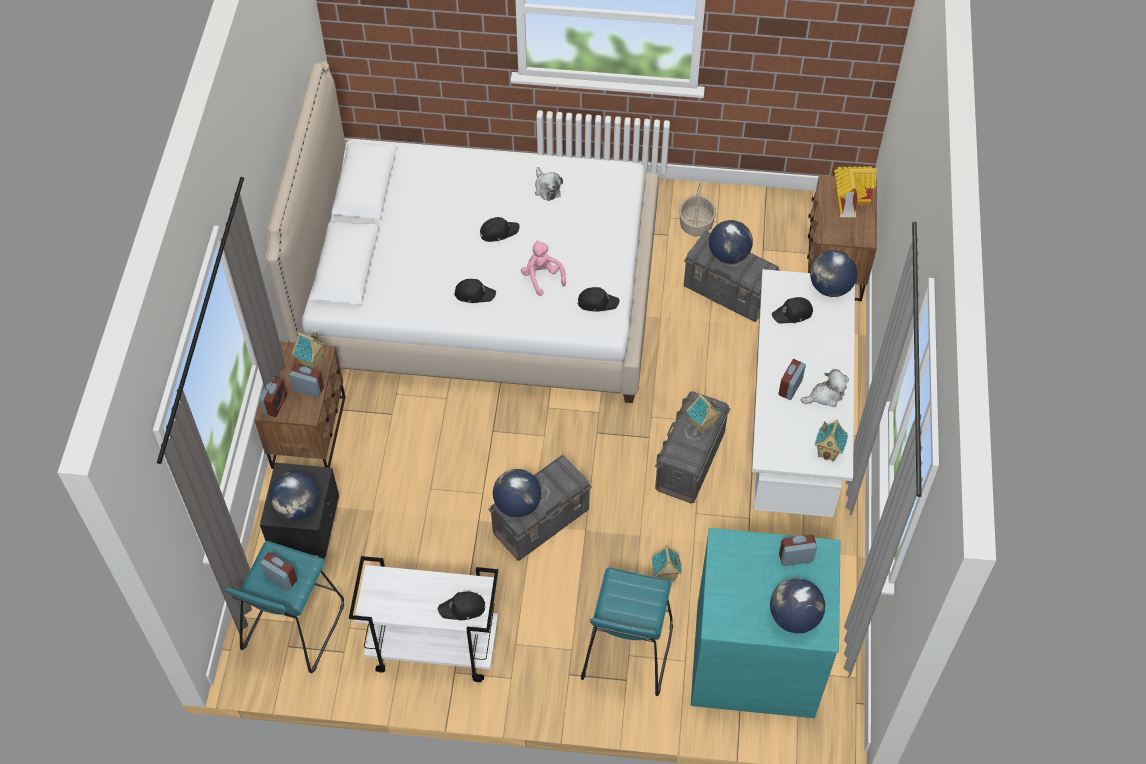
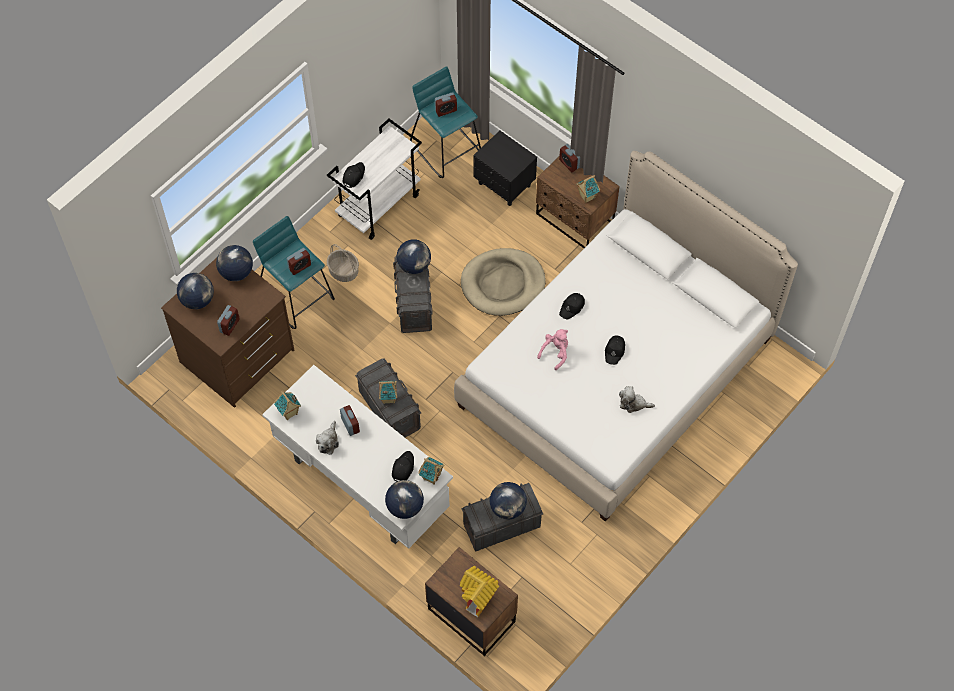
camera: 125 degrees right, 5 degrees up
globe [270,471,319,521] -> globe moved to [216,245,253,281]
alarm clock [289,365,324,397] -> alarm clock moved to [286,248,311,275]
pink plush toy [521,240,566,296] -> pink plush toy turned 60 degrees counterclockwise [537,329,568,370]
black cap [578,287,620,312] -> none
toy house [651,545,682,582] -> toy house moved to [418,457,445,485]
basket [679,182,716,236] -> basket moved to [327,244,359,282]
turquoise dresser [691,528,841,718] -> brown dresser [161,258,294,408]
none -> beige dog bed [461,248,546,316]

